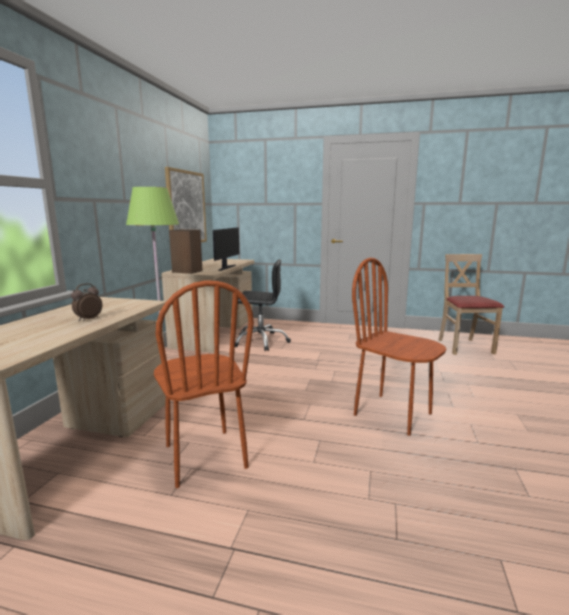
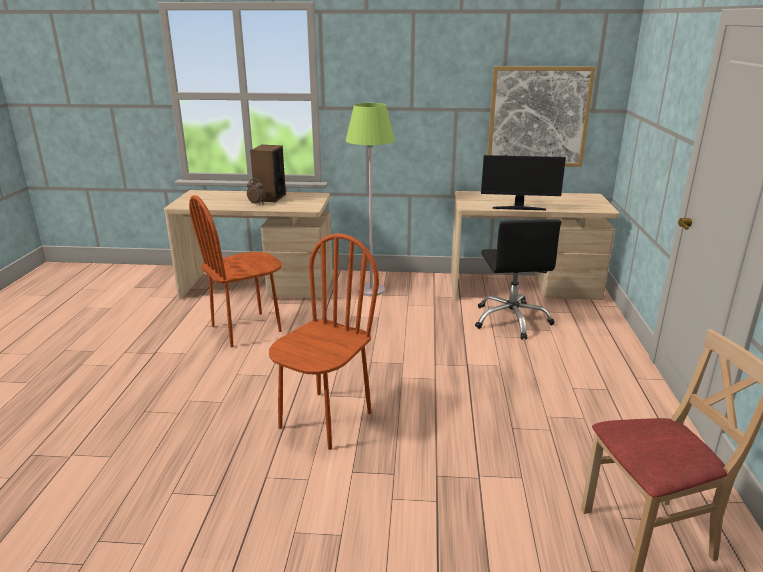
camera: 80 degrees right, 10 degrees up
speaker [169,229,203,274] -> speaker moved to [250,145,286,202]

